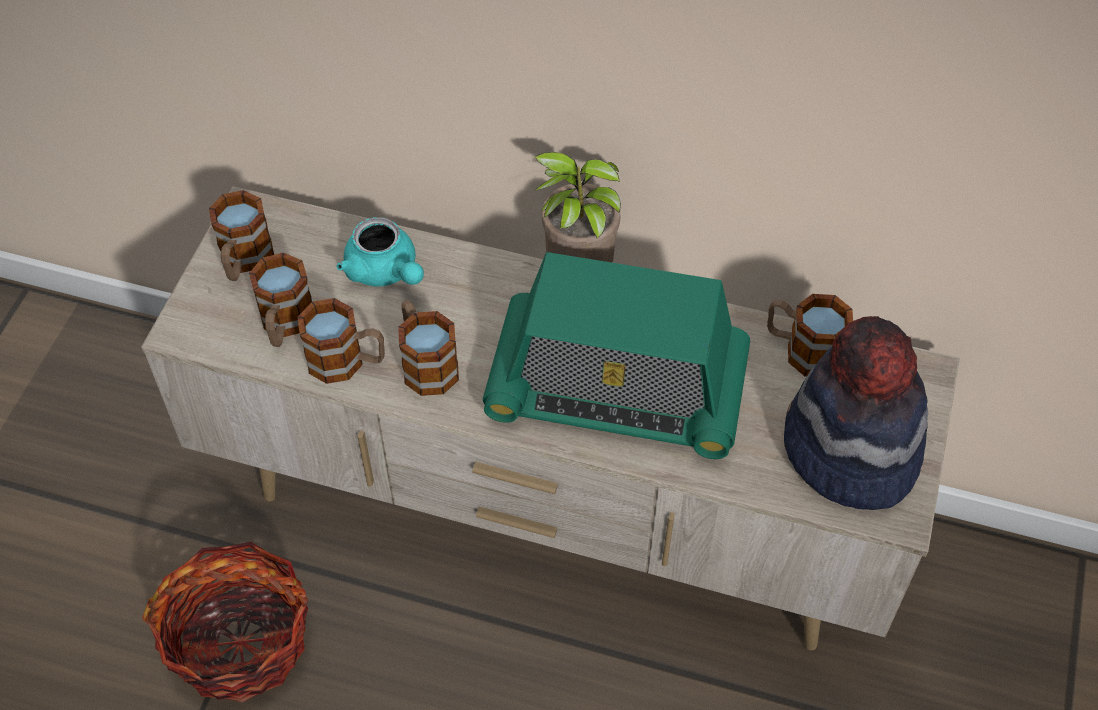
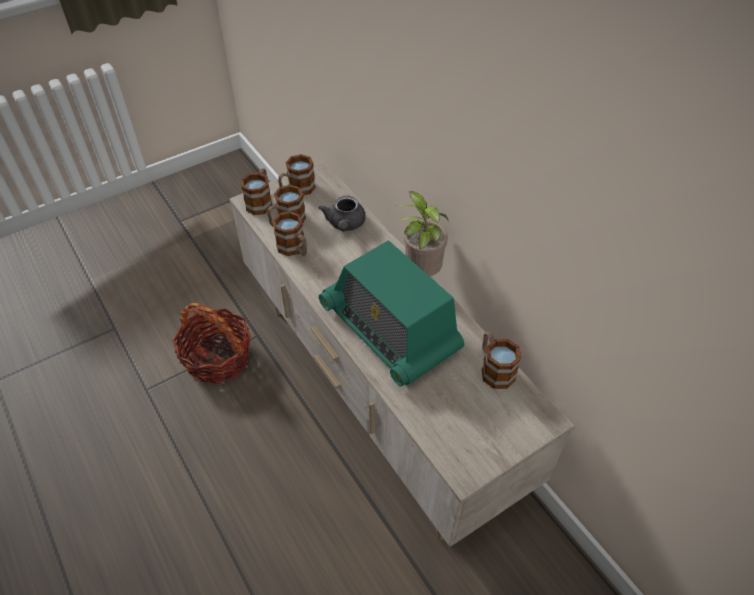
camera: 40 degrees right, 5 degrees down
turquoise teapot [337,217,424,286] -> grey teapot [319,195,366,232]
mug [398,300,459,396] -> mug moved to [241,168,272,215]
hat [784,316,928,510] -> none

